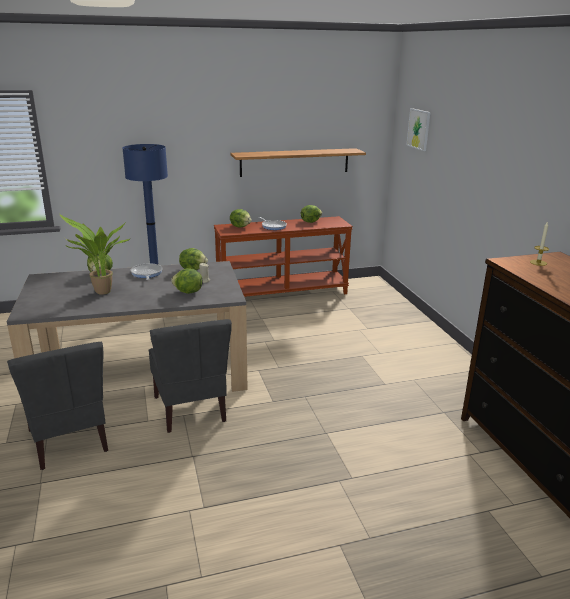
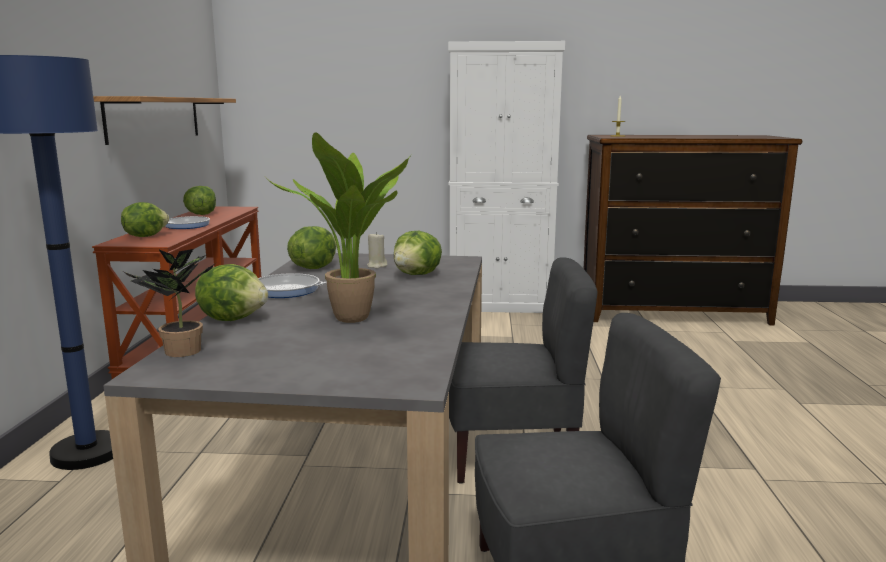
camera: 70 degrees left, 10 degrees down
picture [407,108,430,151] -> none
none -> potted plant [124,249,217,357]
none -> white cabinet [448,41,565,313]

